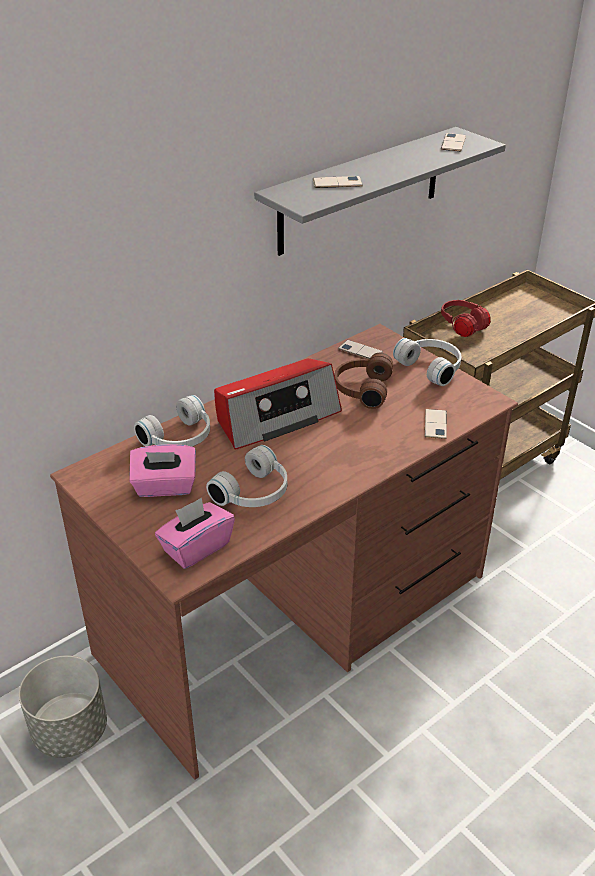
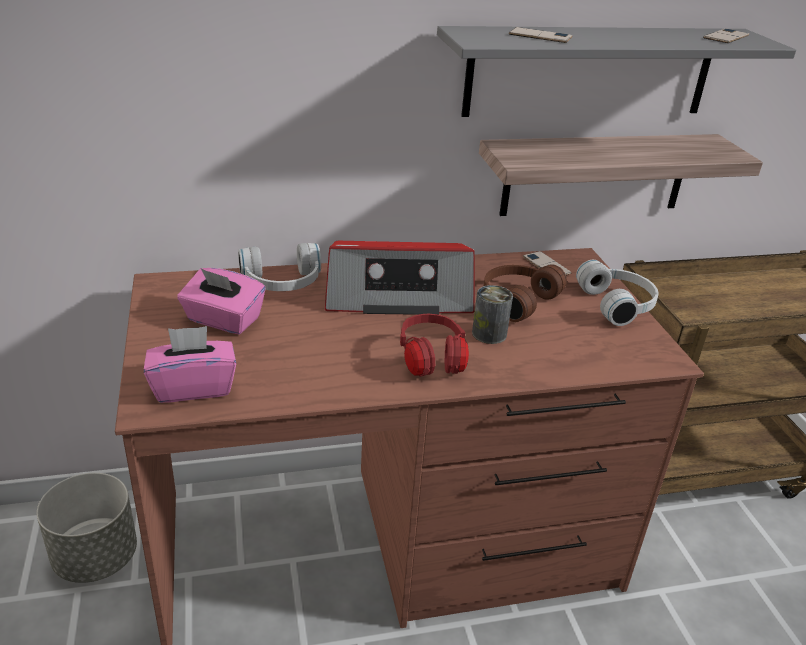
camera: 25 degrees right, 5 degrees down
white headphones [206,445,287,507] -> none
phone [425,409,447,439] -> none
red headphones [441,300,491,337] -> red headphones moved to [400,314,469,377]
none -> can [472,285,513,344]
none -> shelf [479,134,763,216]

